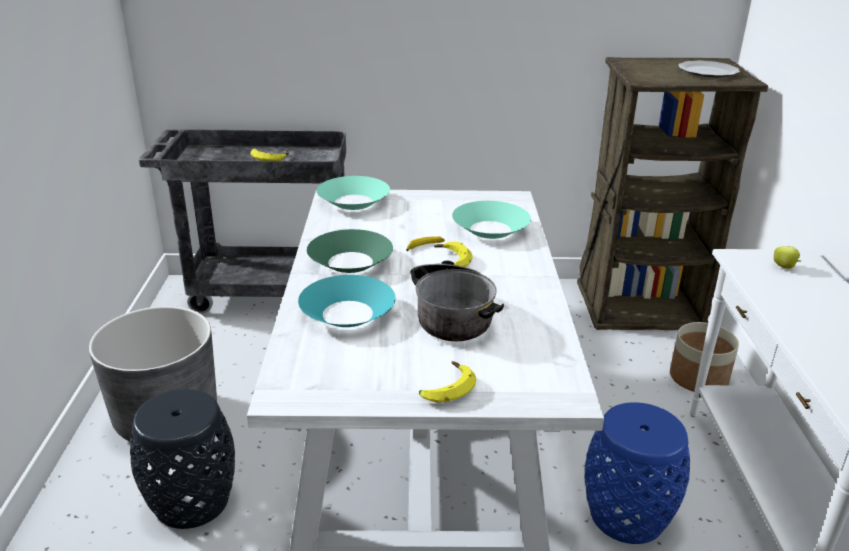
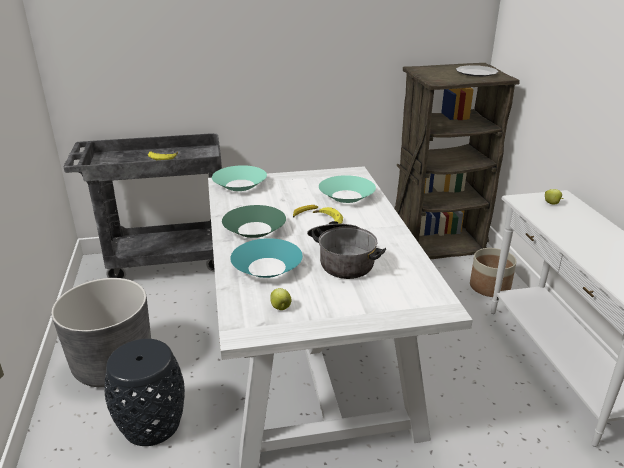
camera: 10 degrees left, 0 degrees up
banana [419,361,476,402] -> none
blue stool [585,402,690,544] -> none
none -> apple [270,288,291,310]

